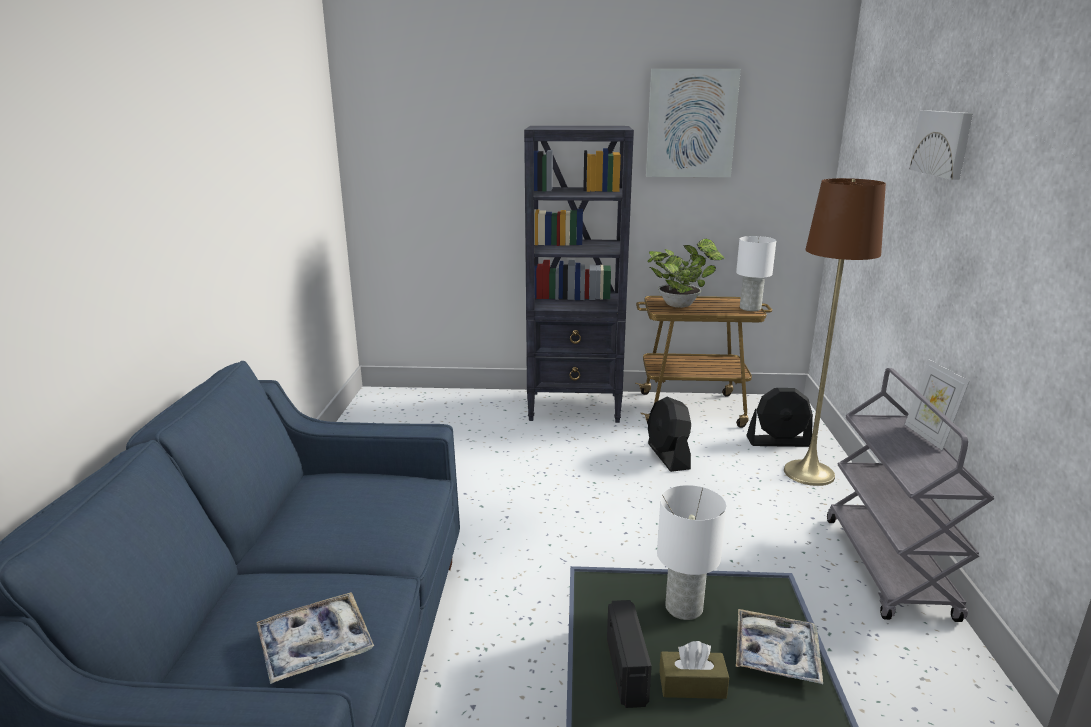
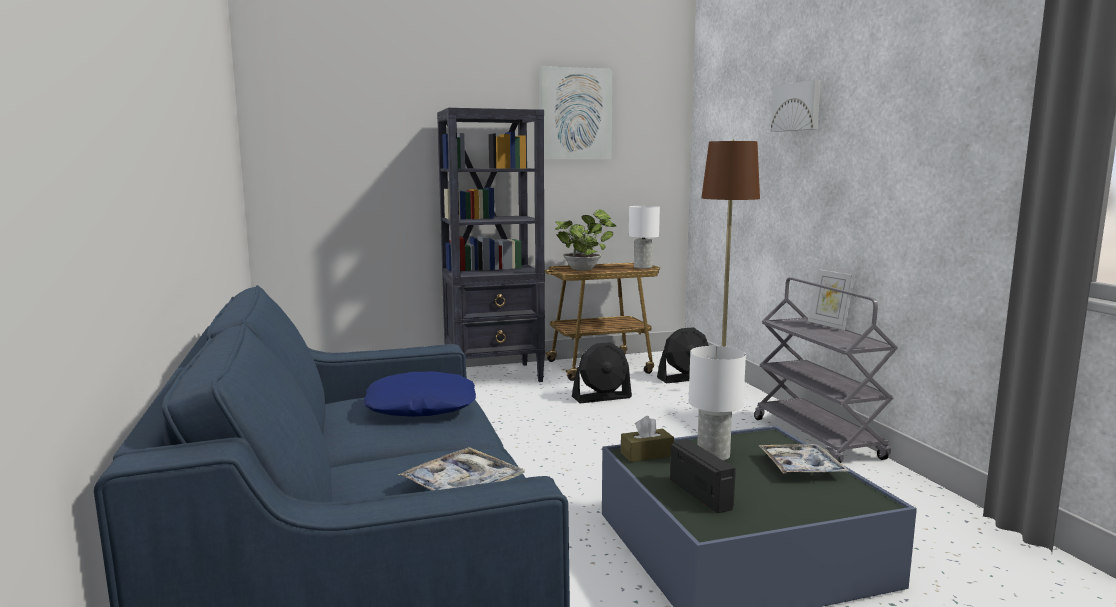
camera: 20 degrees left, 10 degrees down
black fan [648,397,691,472] -> black fan turned 75 degrees counterclockwise [572,342,632,403]
brown tissue box [659,641,729,699] -> brown tissue box moved to [621,416,674,462]
none -> blue pillow [364,371,476,417]

